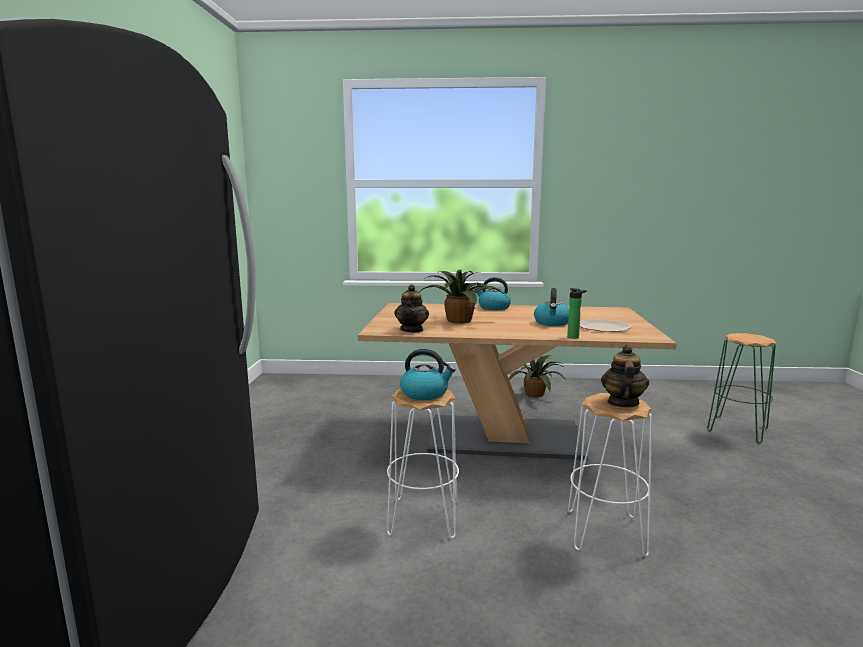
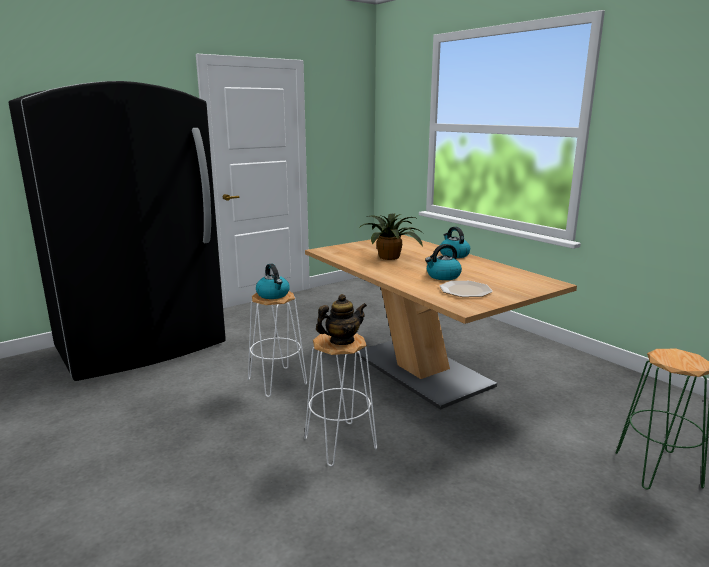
camera: 50 degrees right, 5 degrees up
teapot [394,284,429,333] -> none
potted plant [509,355,566,397] -> none
bottle [567,288,587,339] -> none

